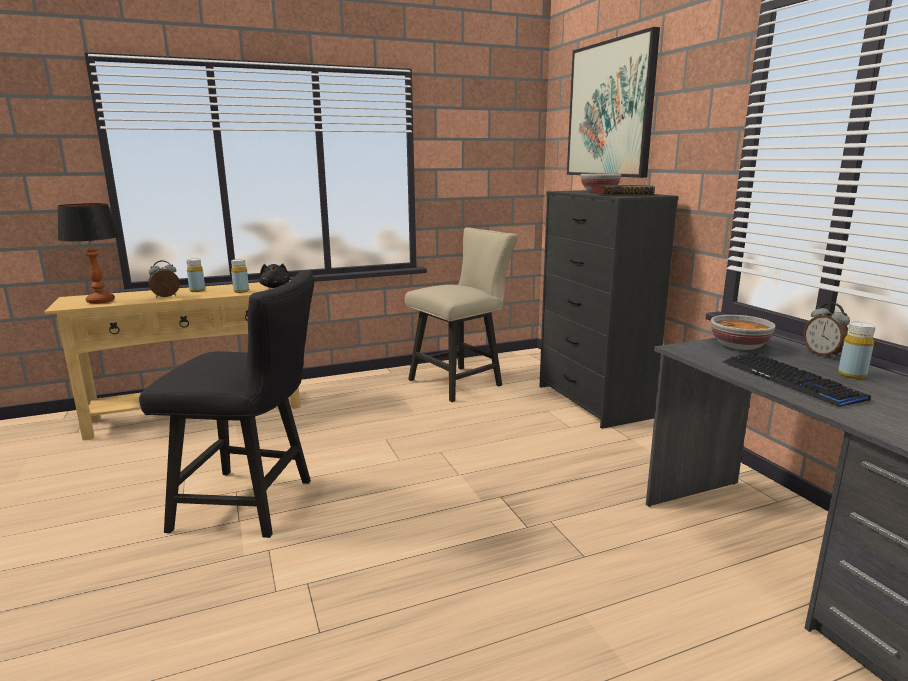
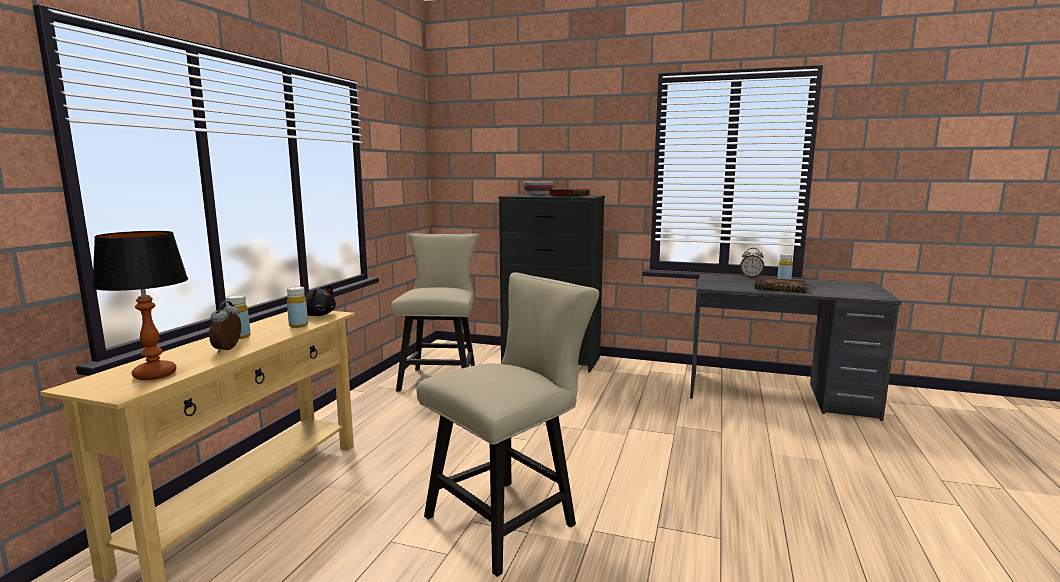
camera: 50 degrees left, 5 degrees down
black chair [139,270,314,538] -> beige chair [417,272,599,577]
picture [567,27,660,178] -> none
bowl [711,315,776,350] -> none
keyboard [723,353,871,407] -> book [754,277,807,293]

